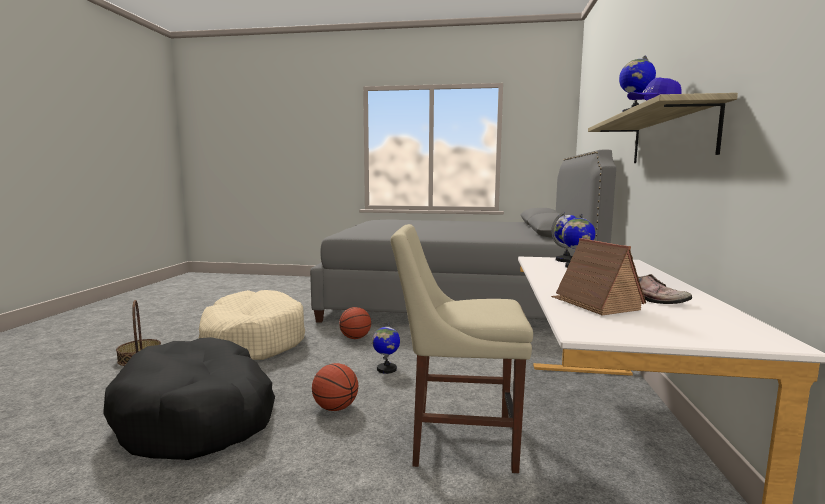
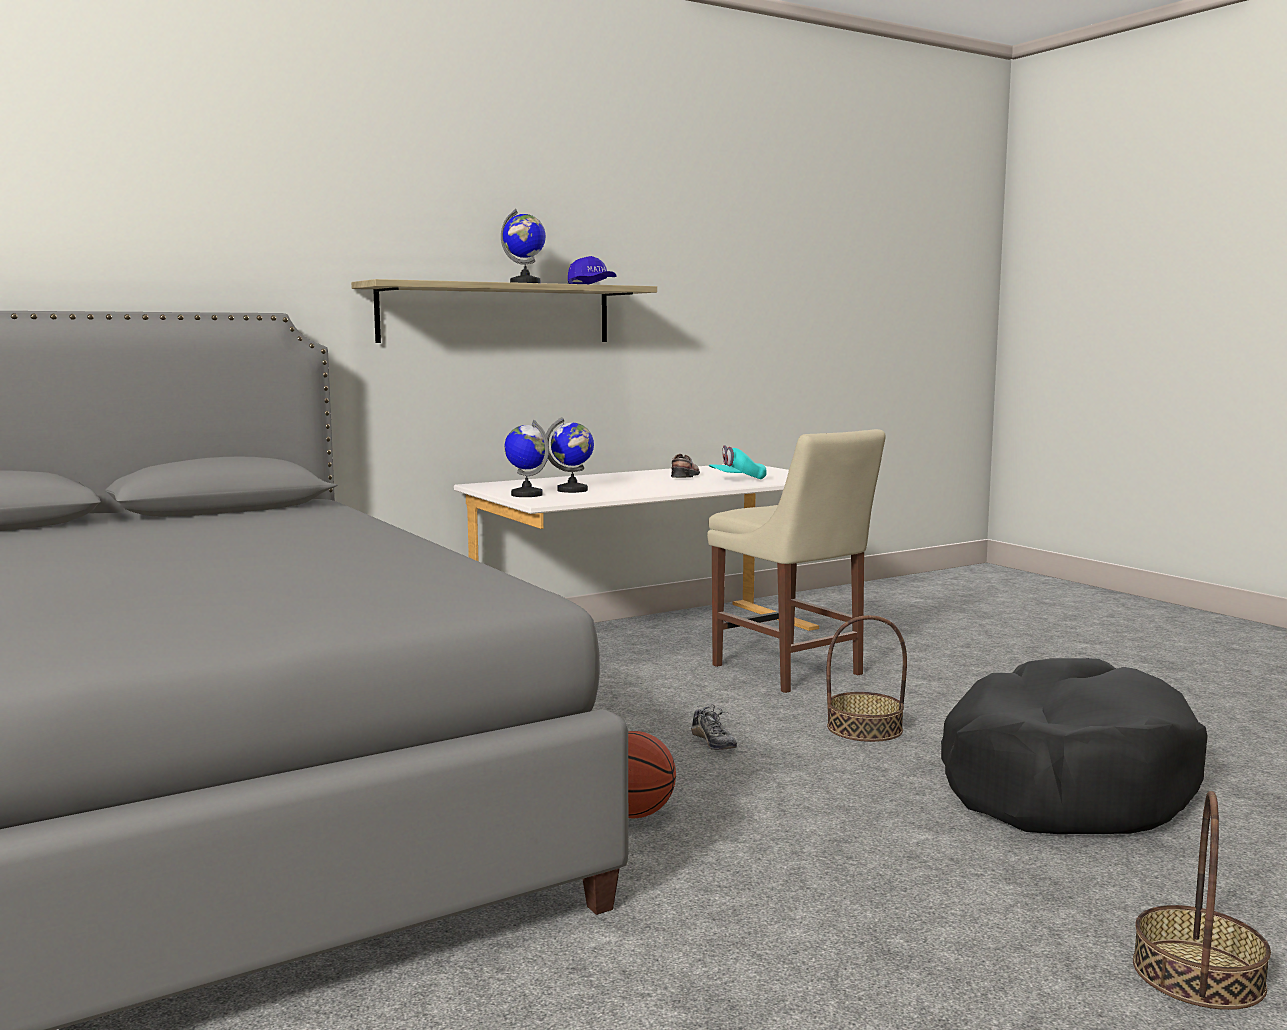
camera: 130 degrees left, 0 degrees up
beige dog bed [198,290,305,360] -> none
basketball [312,363,358,411] -> basket [826,615,907,742]
globe [372,322,400,374] -> shoe [691,704,737,750]
toy house [551,238,646,316] -> turquoise cap [708,445,767,480]

